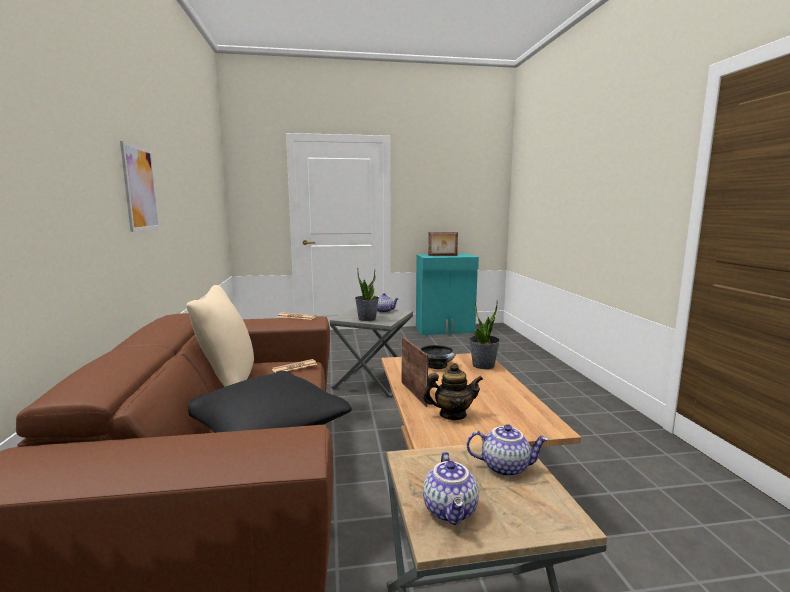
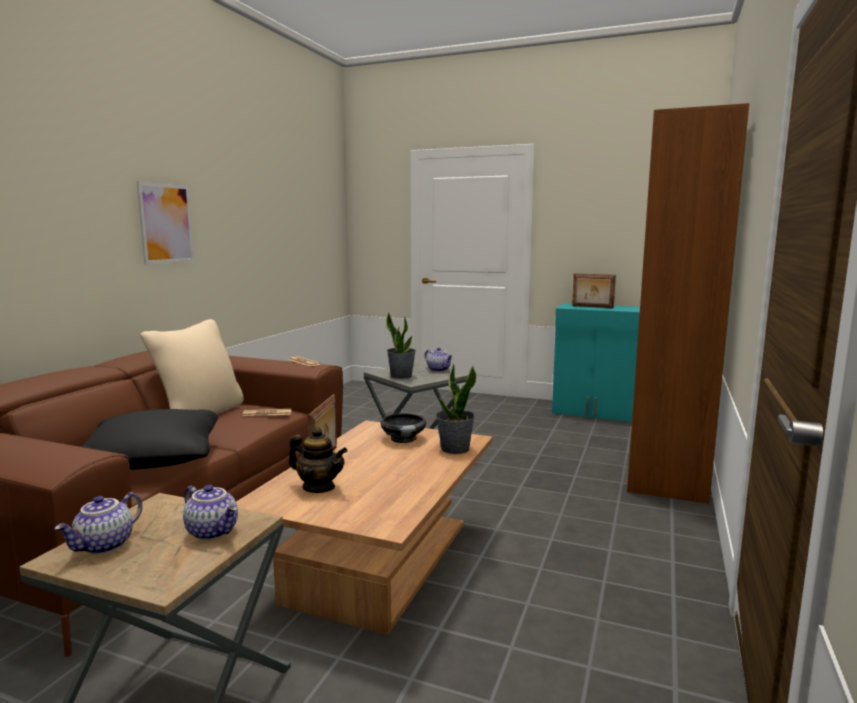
camera: 30 degrees right, 0 degrees up
none -> brown bookcase [627,103,750,504]

